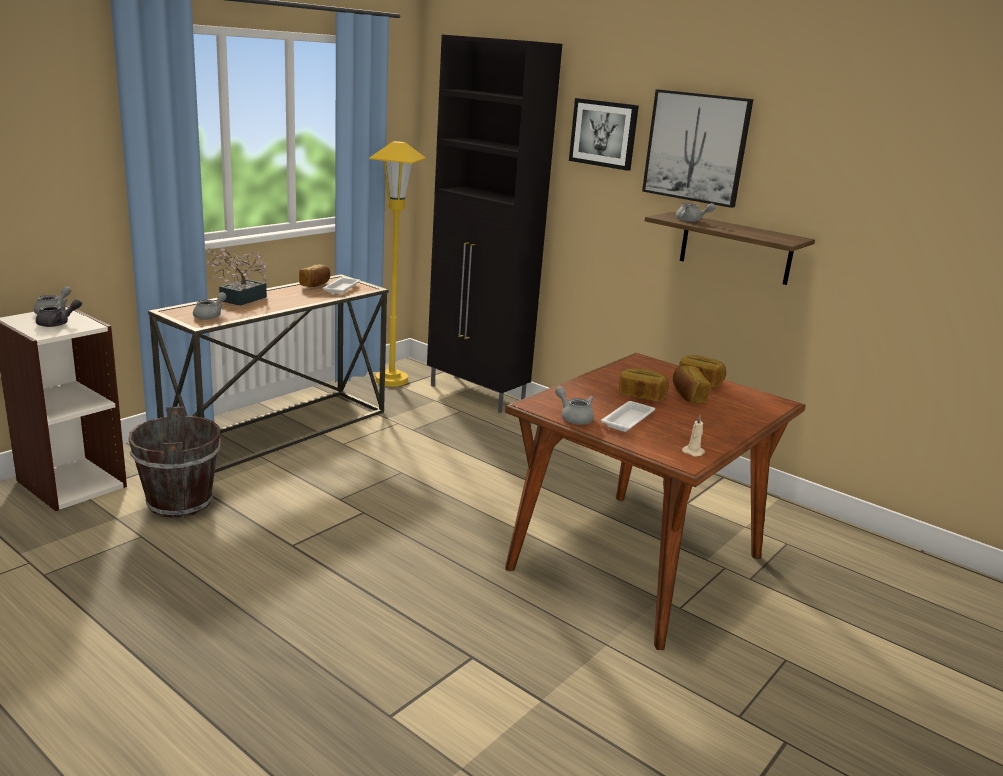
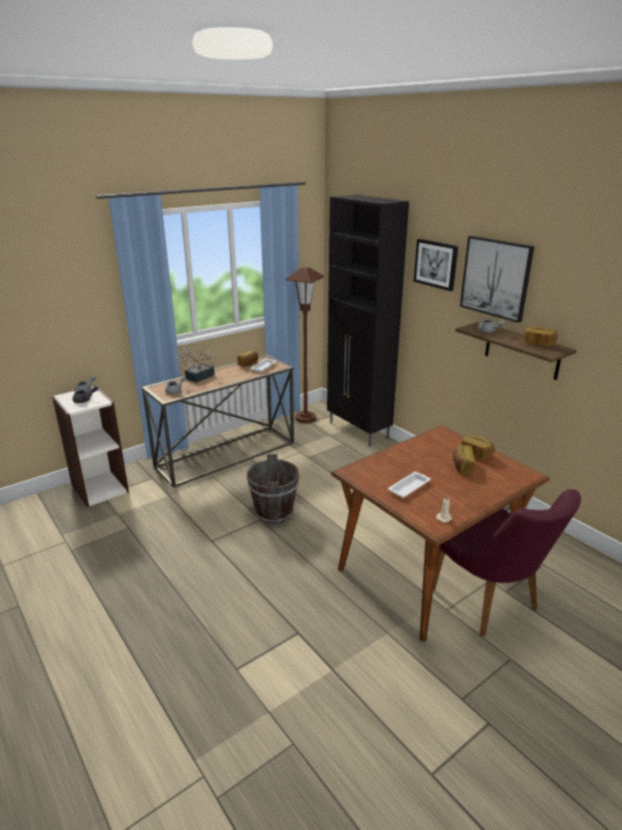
camera: 15 degrees right, 5 degrees up
brown bucket [129,406,220,518] -> brown bucket moved to [247,454,299,524]
yellow floor lamp [369,141,426,387] -> brown floor lamp [285,267,324,423]
grey teapot [555,386,594,425] -> none
bread [619,368,669,402] -> bread moved to [524,326,557,347]
none -> purple chair [433,489,581,636]

